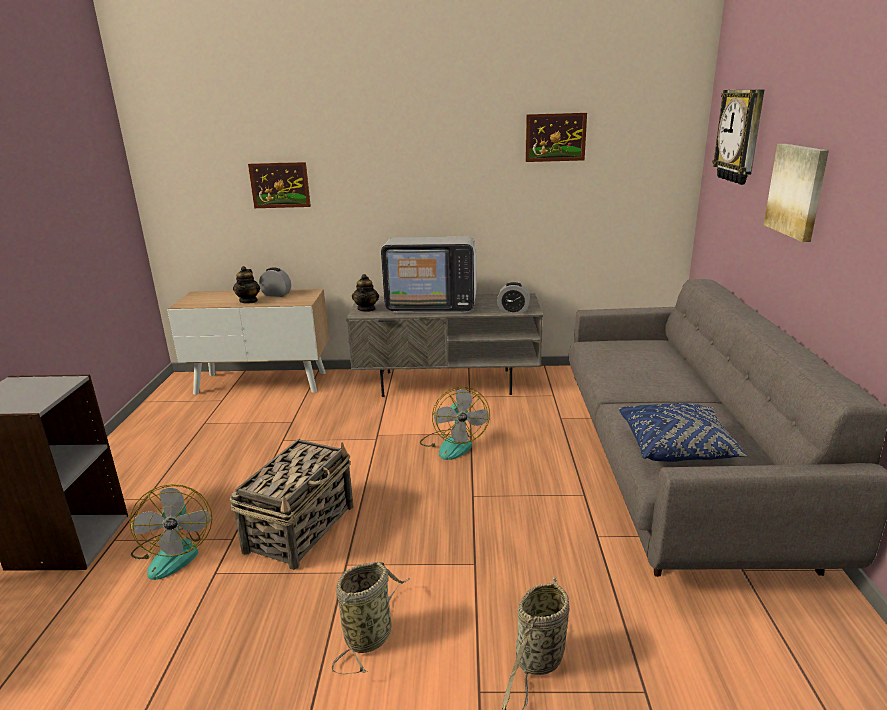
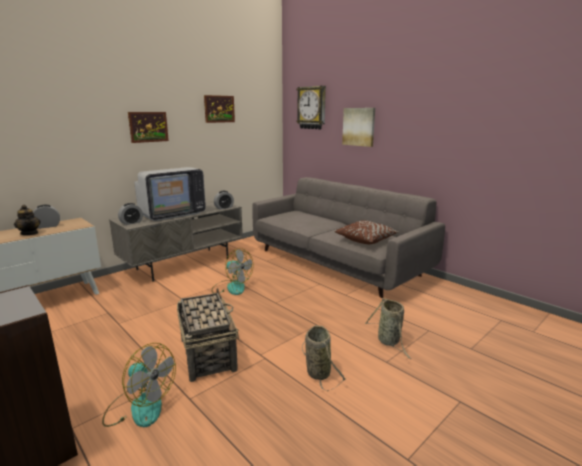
camera: 45 degrees left, 5 degrees down
picture [248,162,311,208] -> picture moved to [128,112,169,143]
teapot [352,274,379,312] -> alarm clock [118,203,143,225]
blue pillow [619,403,748,462] -> brown pillow [335,221,398,244]

